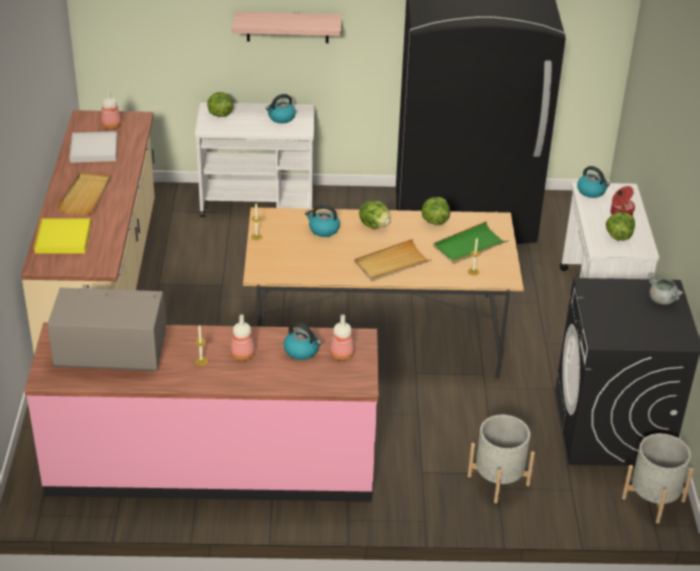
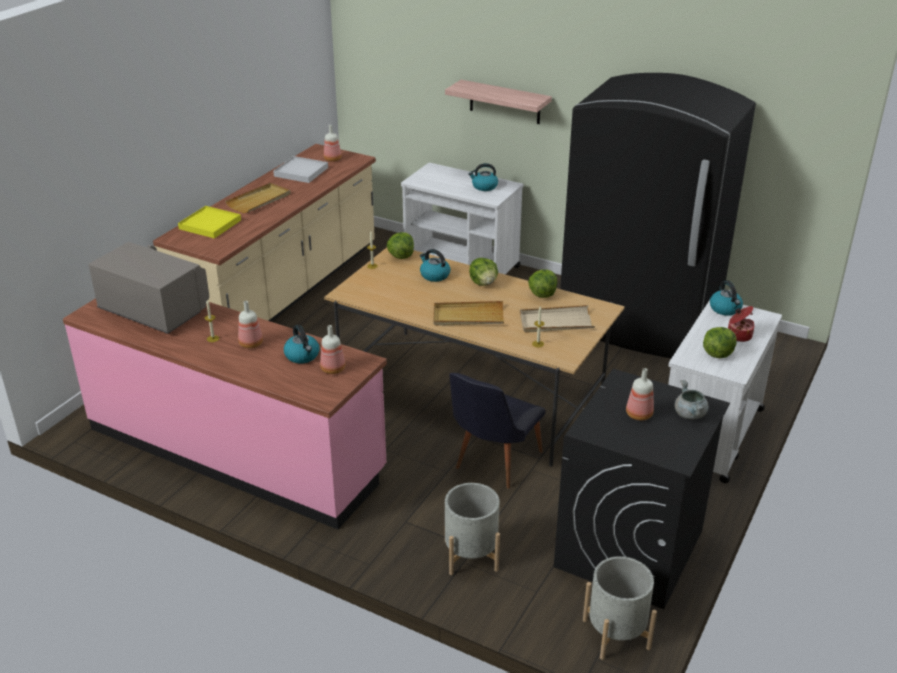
camera: 30 degrees right, 5 degrees down
lettuce [207,92,233,117] -> lettuce moved to [387,232,414,259]
green tray [433,221,509,264] -> beige tray [520,305,595,333]
none -> black chair [449,373,546,489]
none -> bottle [626,368,654,420]

